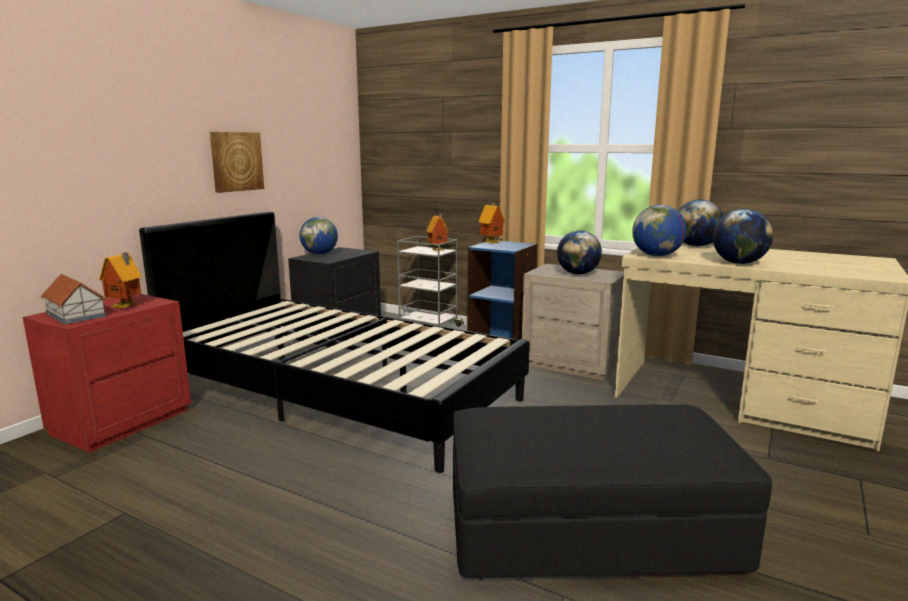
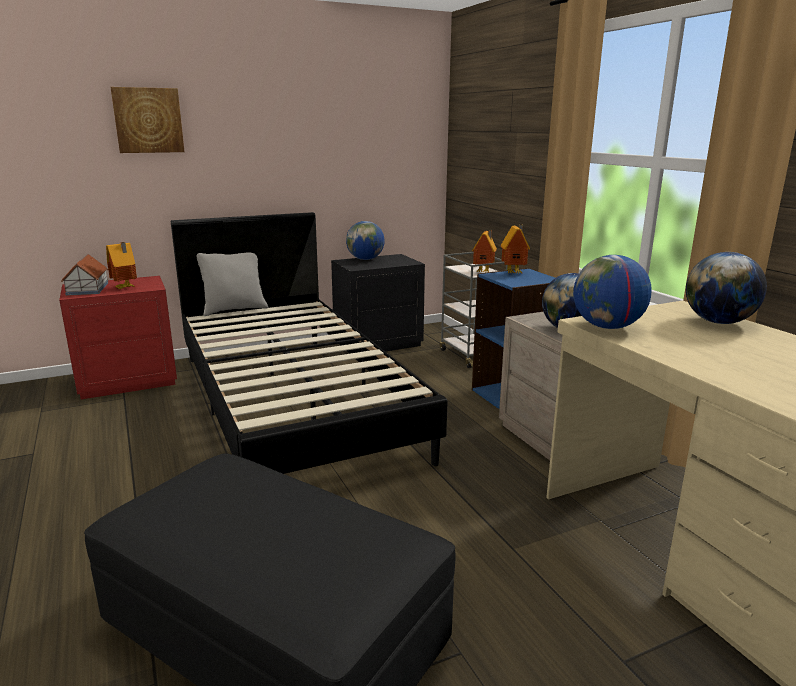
camera: 35 degrees right, 5 degrees up
picture [210,132,264,193] -> picture moved to [111,87,185,153]
globe [713,209,773,264] -> none
none -> grey pillow [197,252,268,316]

